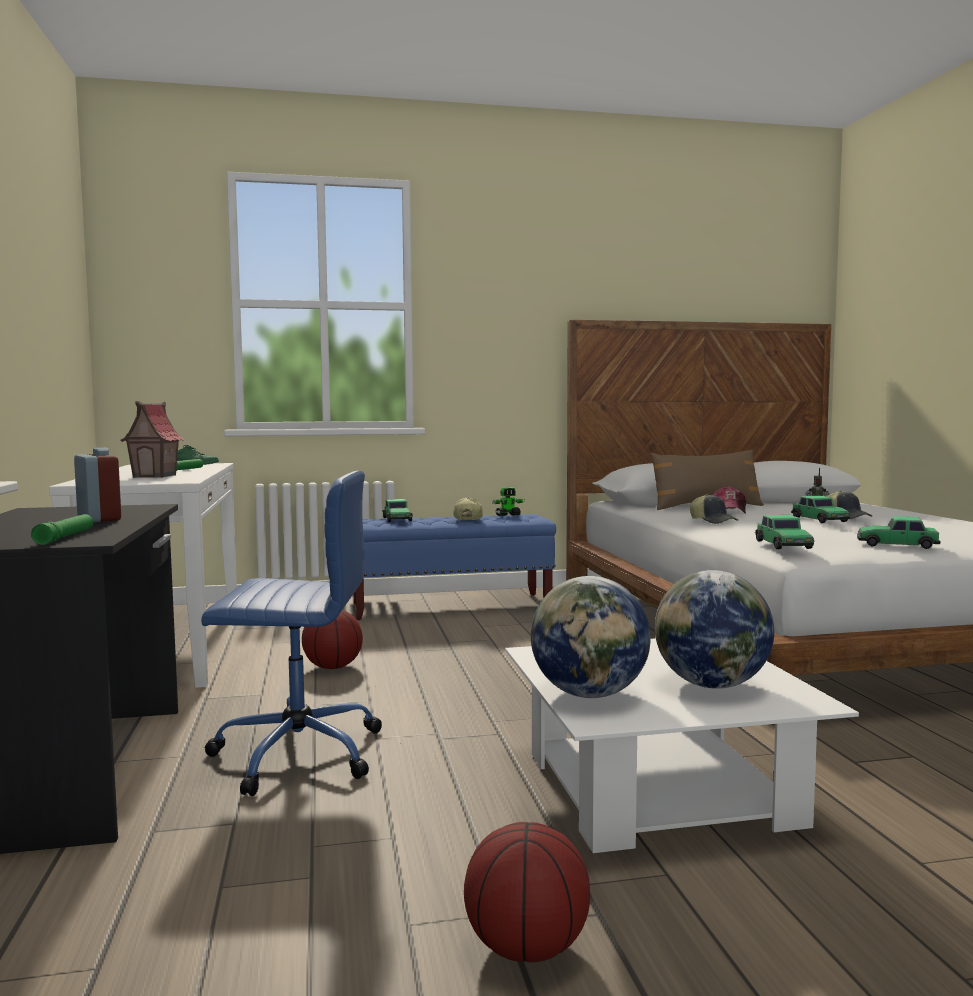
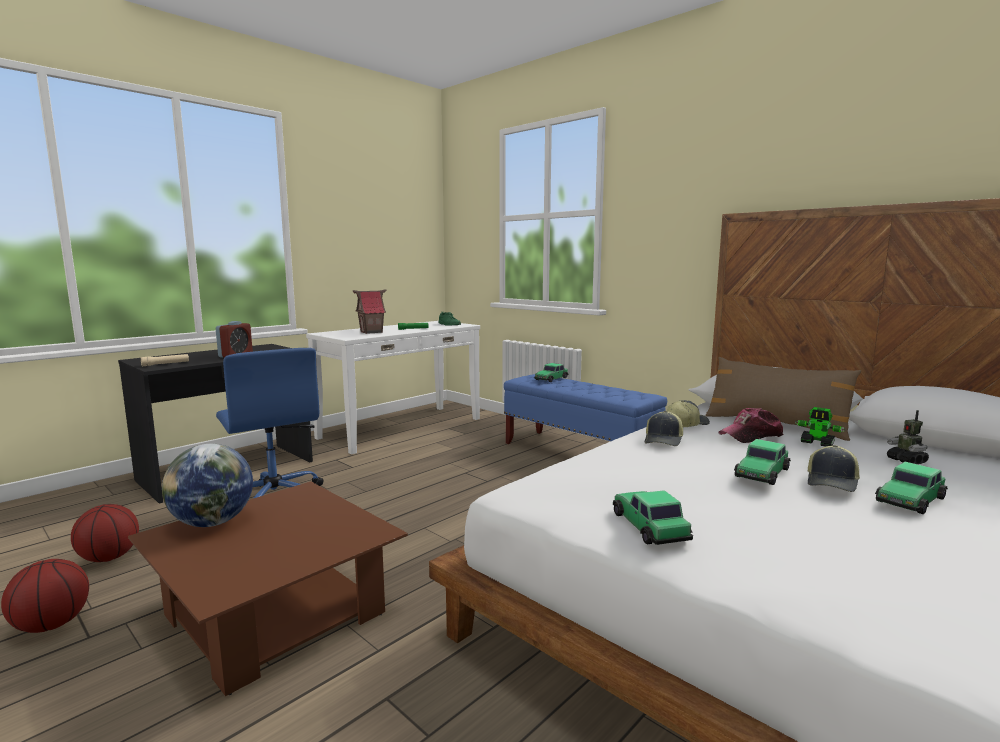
camera: 55 degrees right, 5 degrees up
green flashlight [31,514,93,545] -> beige flashlight [141,354,189,366]
basketball [302,610,363,669] -> basketball moved to [71,504,139,562]
cap [453,497,483,520] -> cap moved to [666,400,710,427]
toy robot [492,487,525,516] -> toy robot moved to [795,407,846,447]
white coffee table [505,638,859,853] -> brown coffee table [128,481,408,696]
globe [655,570,774,689] -> none
toy car [755,515,815,549] -> toy car moved to [875,462,948,514]

